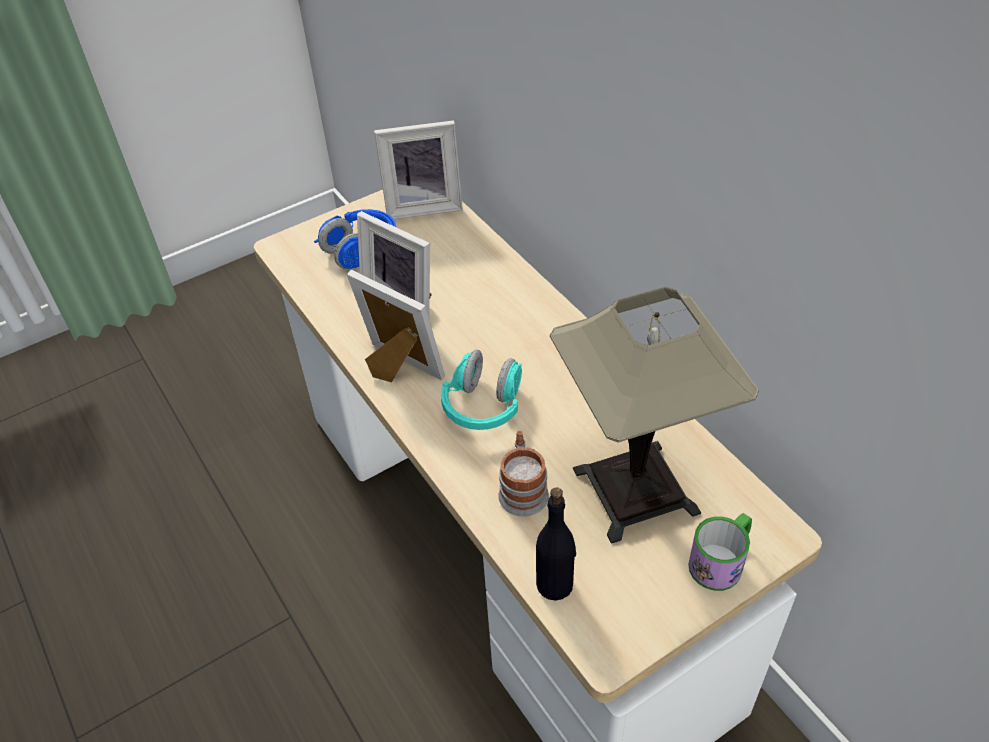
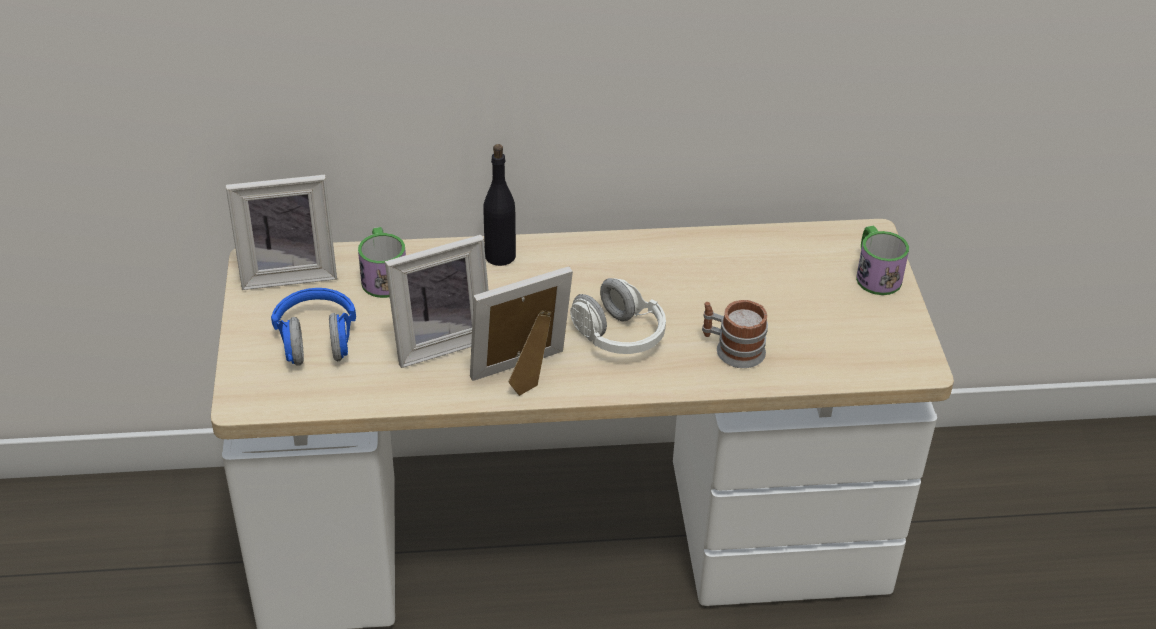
camera: 65 degrees left, 5 degrees down
picture frame [374,120,463,219] -> picture frame turned 60 degrees clockwise [226,175,337,290]
turquoise headphones [441,350,522,430] -> white headphones [570,278,666,354]
black bottle [536,488,576,601] -> black bottle moved to [483,144,516,266]
table lamp [550,287,759,544] -> none
none -> mug [358,227,406,298]

